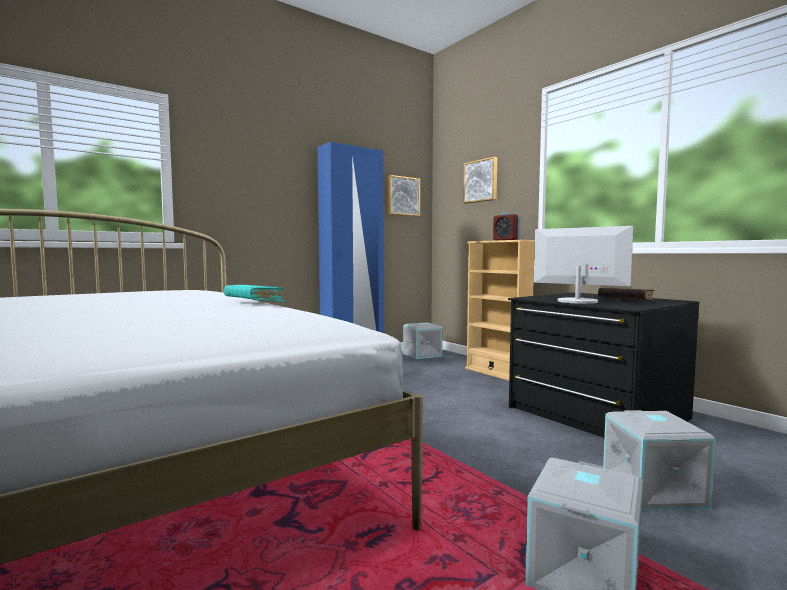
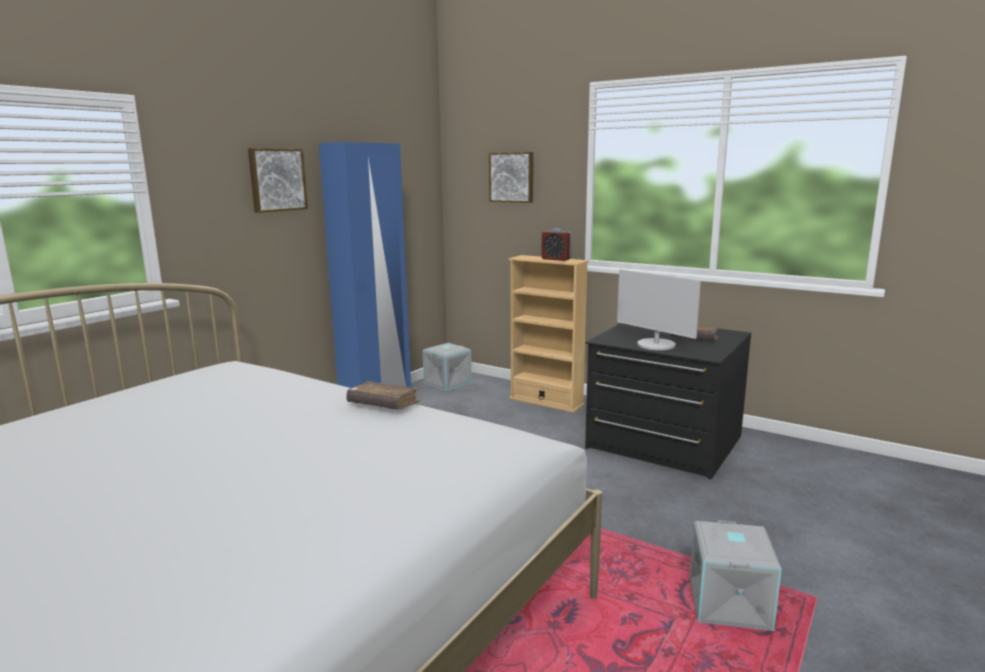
camera: 20 degrees left, 10 degrees up
turquoise book [224,285,285,302] -> brown book [346,381,420,410]
picture [388,175,420,216] -> picture moved to [248,148,308,213]
monitor [534,226,633,304] -> monitor turned 150 degrees counterclockwise [617,269,701,350]
grey storage box [603,410,716,511] -> none

